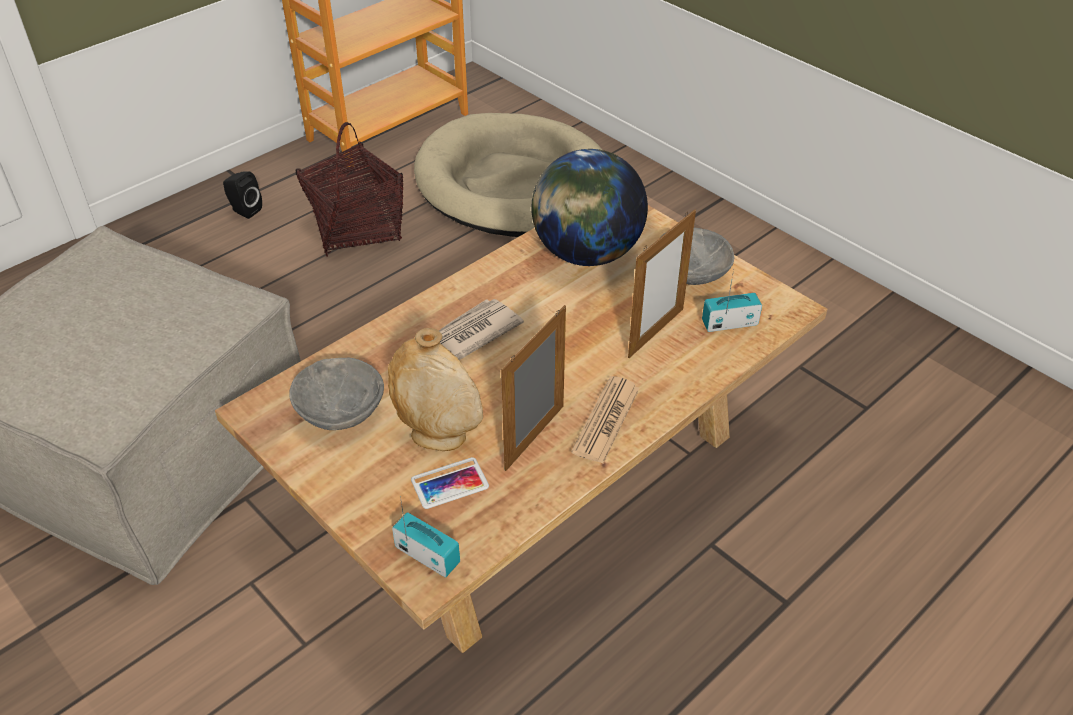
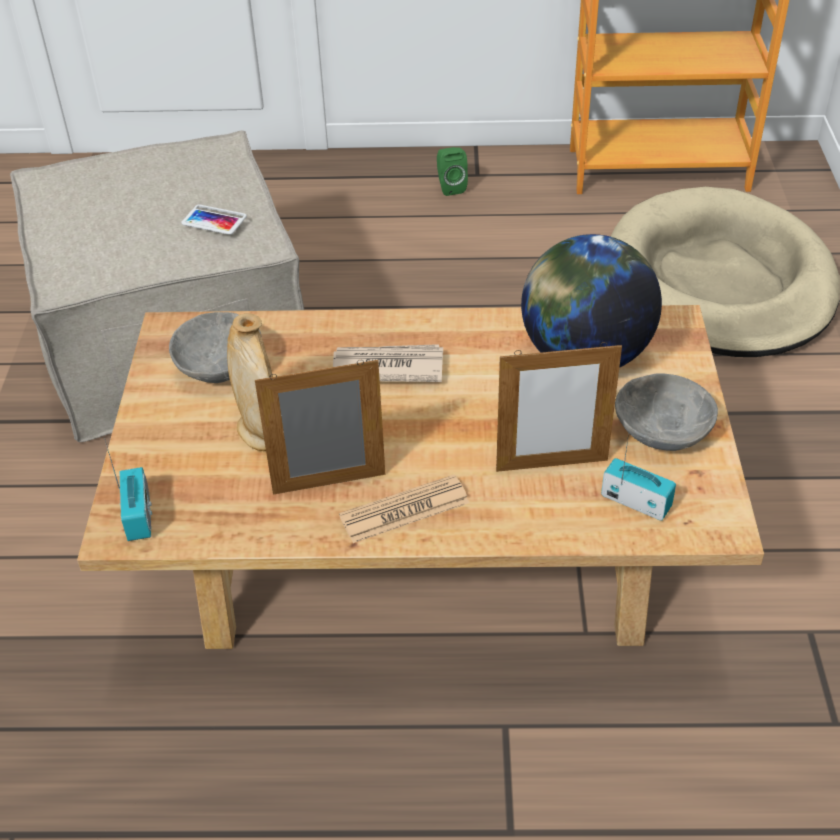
camera: 45 degrees right, 0 degrees up
black speaker [223,171,262,219] -> green speaker [437,147,468,196]
basket [295,122,403,256] -> none
phone [411,457,489,509] -> phone moved to [181,204,247,235]

